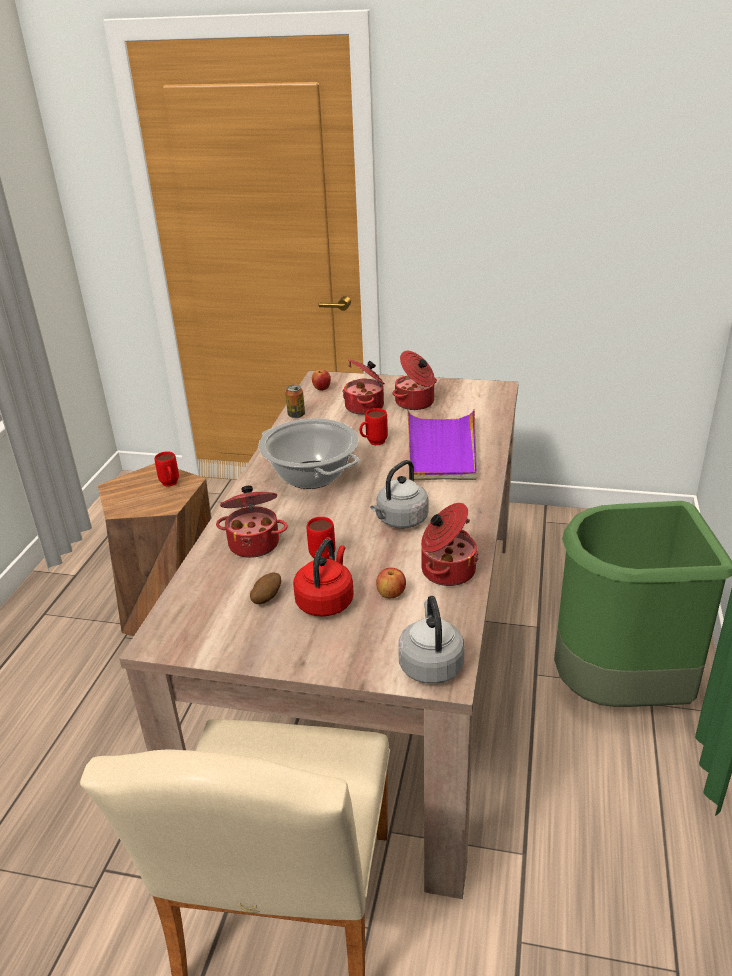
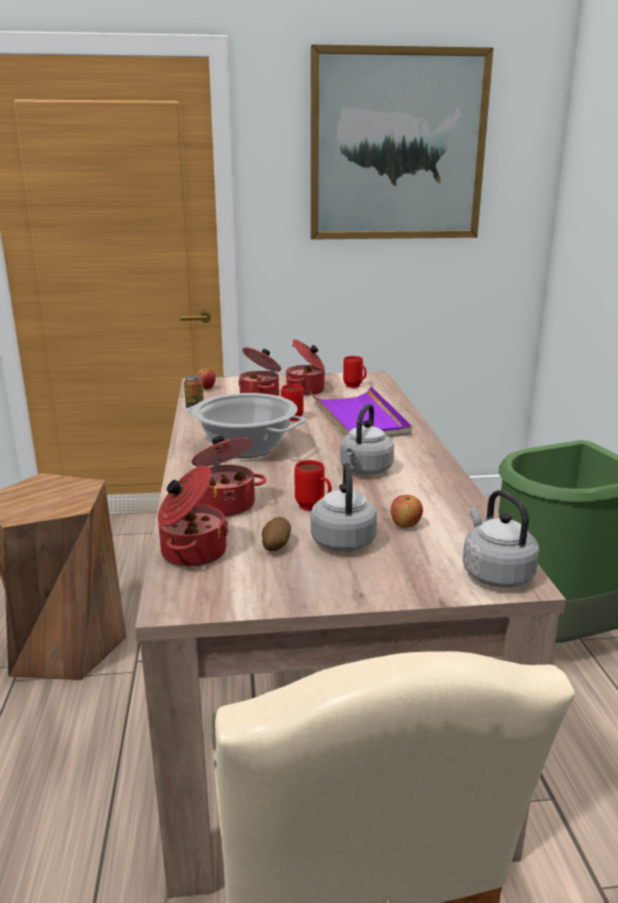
camera: 20 degrees left, 10 degrees down
red mug [155,451,179,487] -> red mug moved to [343,356,367,388]
red kettle [293,538,354,617] -> grey kettle [310,463,377,552]
cooking pot [421,503,479,586] -> cooking pot moved to [158,466,229,567]
none -> picture [311,44,493,239]

